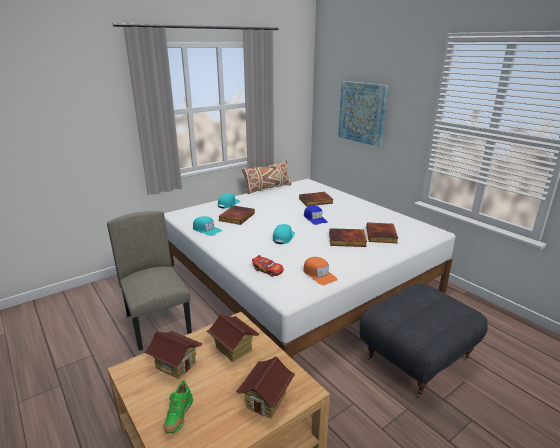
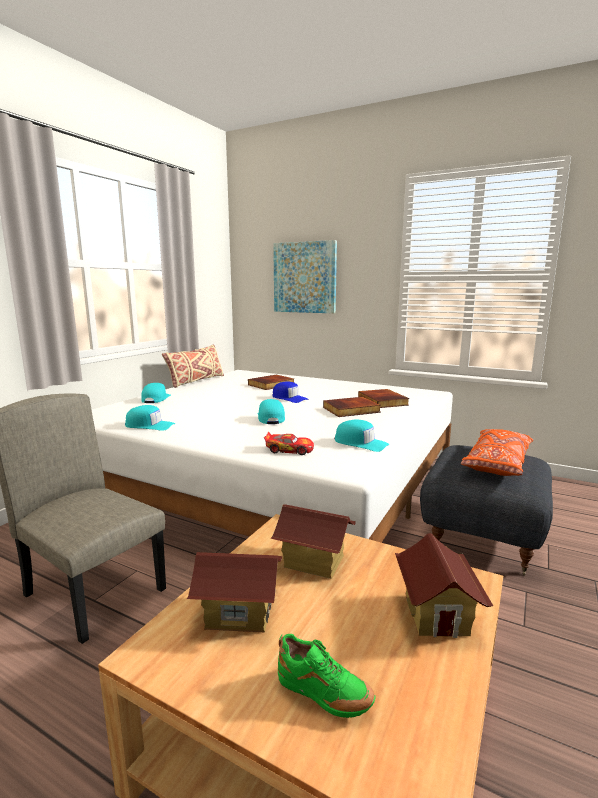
camera: 25 degrees left, 10 degrees down
green shoe [164,381,193,433] -> green shoe turned 45 degrees counterclockwise [278,634,375,718]
book [218,205,255,225] -> none
orange cap [303,257,338,285] -> turquoise cap [334,420,389,452]
none -> orange pillow [461,429,534,476]

